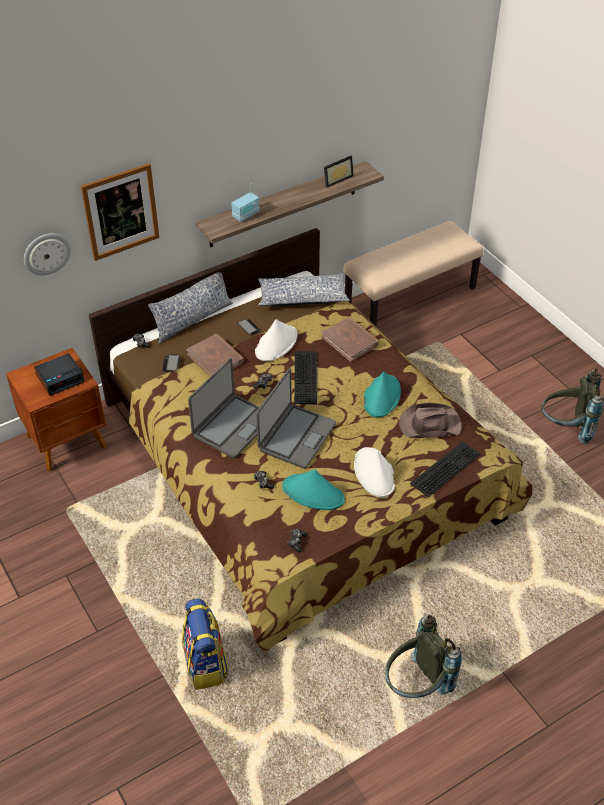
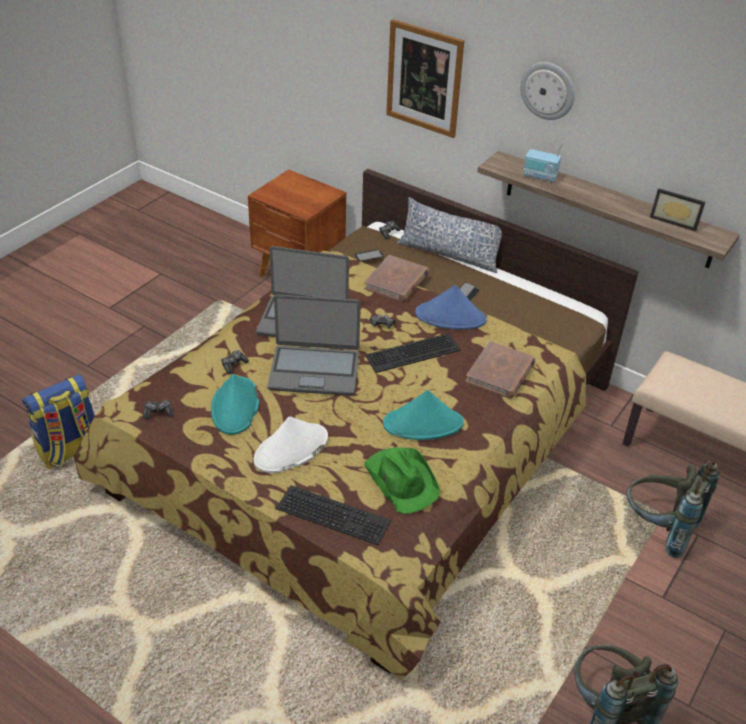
camera: 65 degrees right, 5 degrees down
wall clock [24,233,71,275] -> wall clock moved to [520,62,575,120]
alarm clock [34,353,85,396] -> none
white hat [255,319,297,361] -> blue hat [415,285,487,330]
pillow [258,273,350,306] -> none
grey backpack [385,615,462,698] -> grey backpack moved to [627,460,720,558]
brown hat [399,403,462,438] -> green hat [364,447,440,514]

